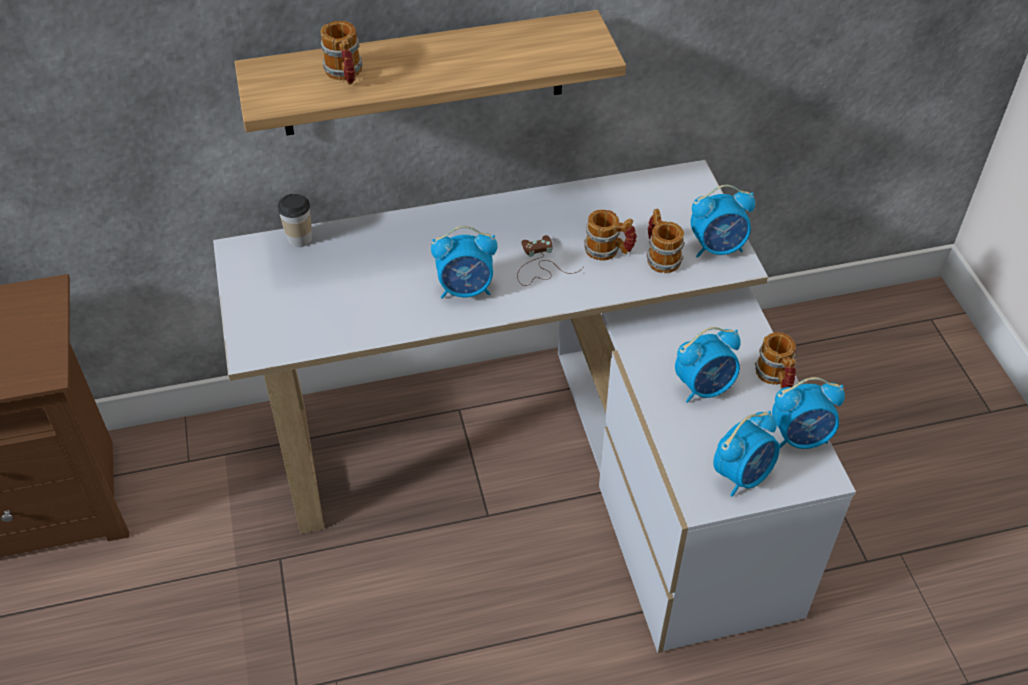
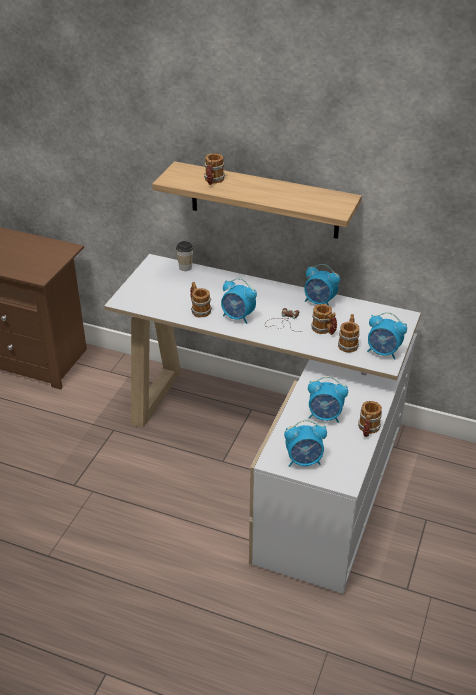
camera: 35 degrees right, 10 degrees down
alarm clock [772,377,845,449] -> alarm clock moved to [304,264,340,306]
none -> mug [190,282,212,317]

